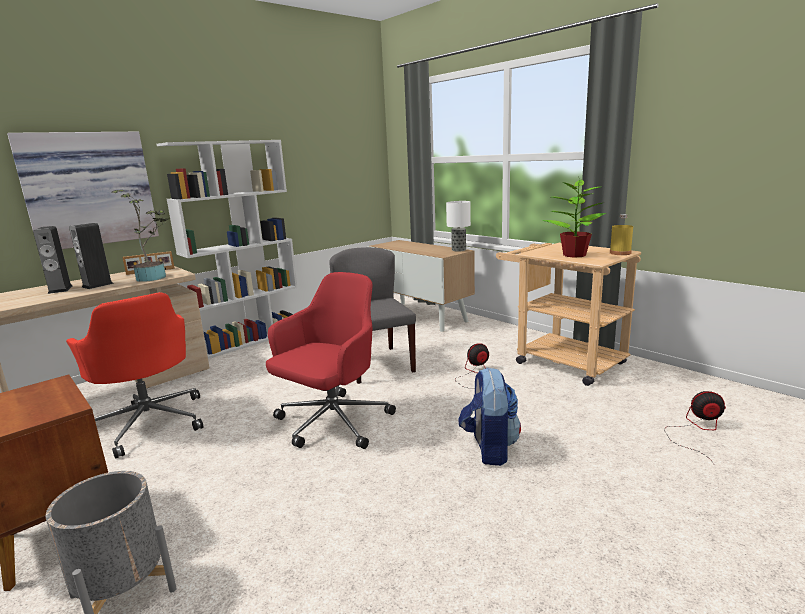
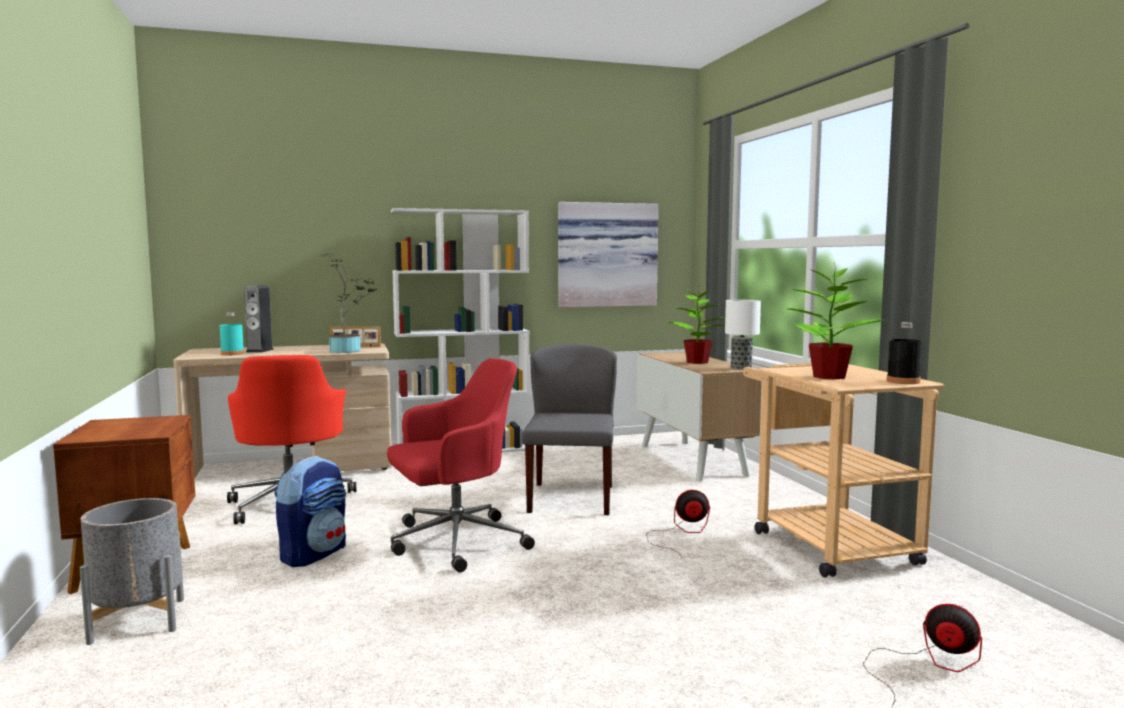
camera: 25 degrees right, 10 degrees down
picture [7,132,159,249] -> picture moved to [558,202,658,308]
speaker [69,223,114,289] -> none
backpack [458,367,521,466] -> backpack moved to [274,456,346,567]
yellow bottle [610,214,633,255] -> black bottle [887,322,922,384]
none -> turquoise bottle [220,312,244,355]
none -> potted plant [669,287,725,364]

